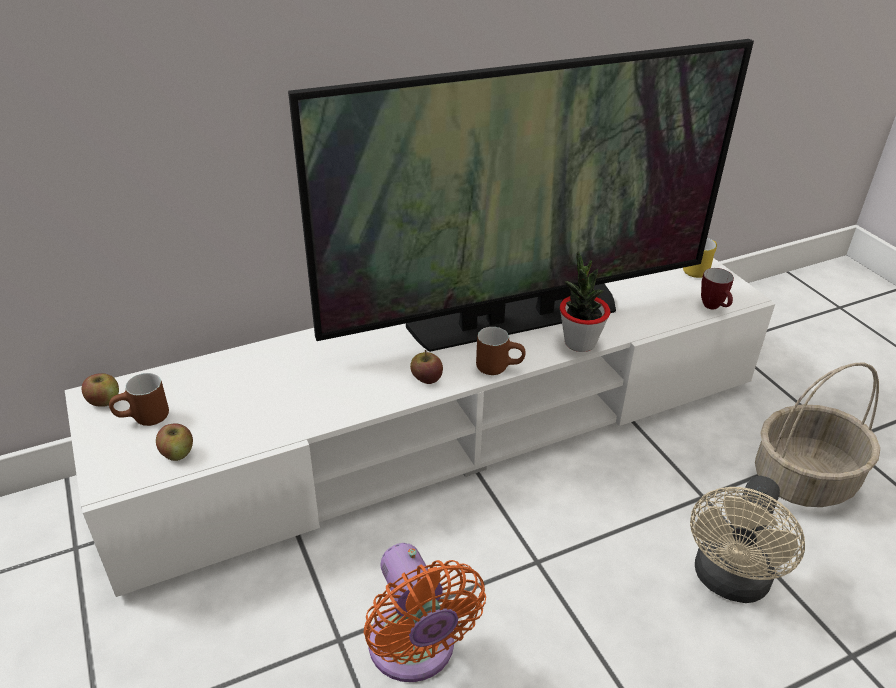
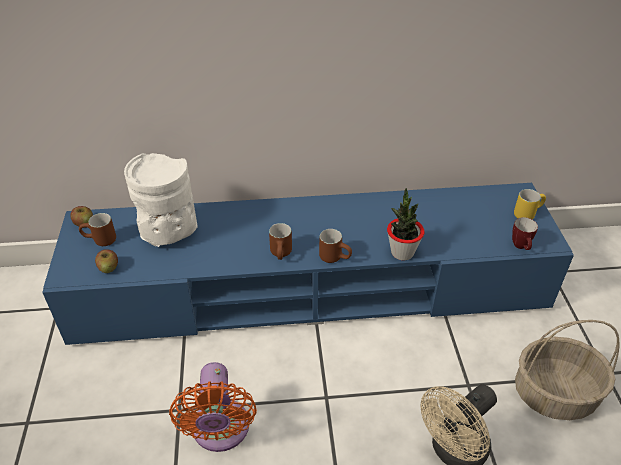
camera: 20 degrees right, 5 degrees up
white tv stand [65,258,775,597] -> blue tv stand [42,183,574,345]
television [288,39,754,352] -> none
apple [410,350,443,384] -> brown mug [269,223,292,260]
none -> white vase [124,153,198,247]

